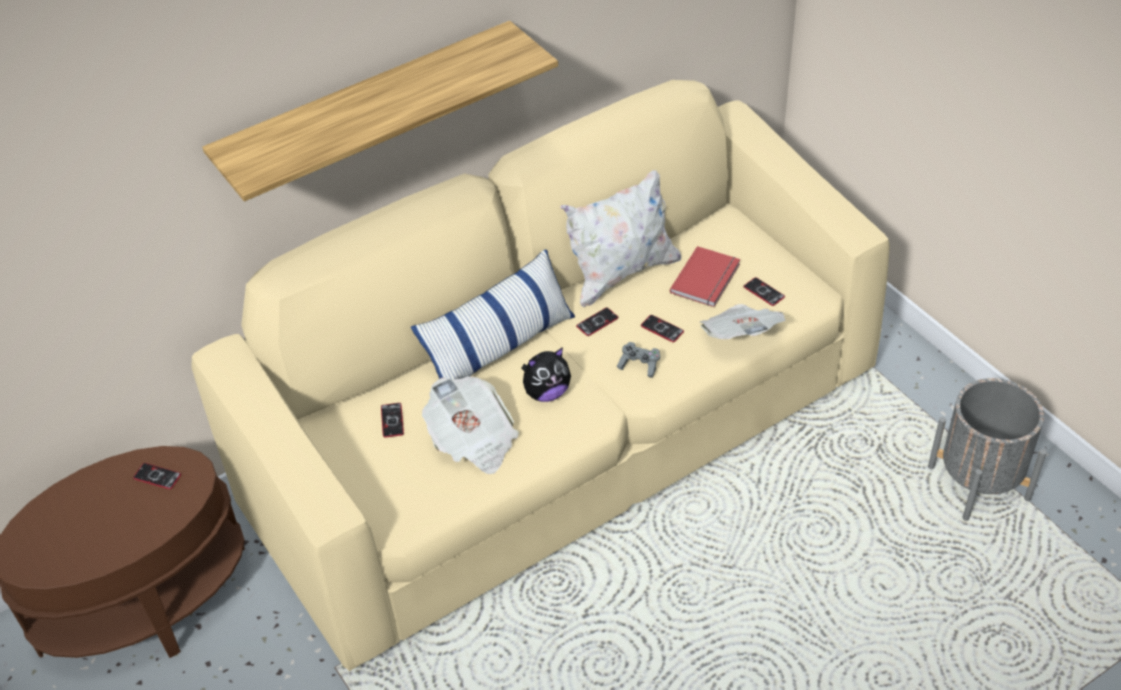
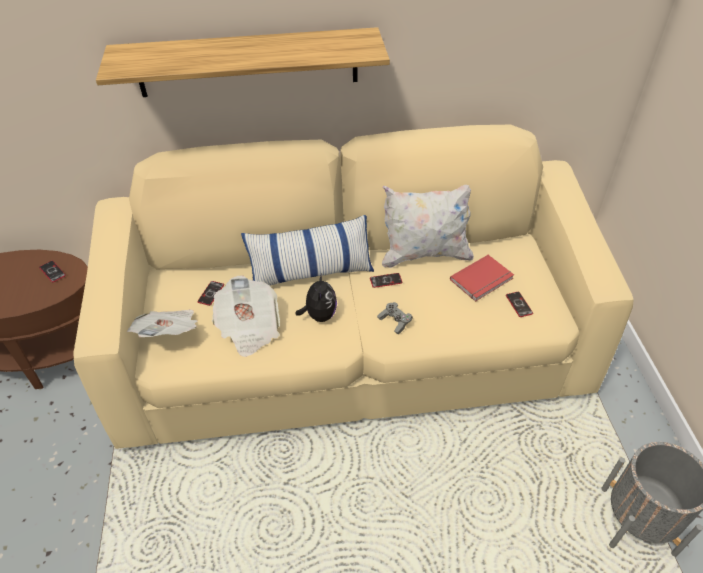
camera: 25 degrees right, 0 degrees up
plush toy [521,347,571,402] -> plush toy turned 90 degrees counterclockwise [295,273,337,322]
phone [641,315,684,342] -> none
newspaper [700,304,786,339] -> newspaper moved to [127,309,198,337]

